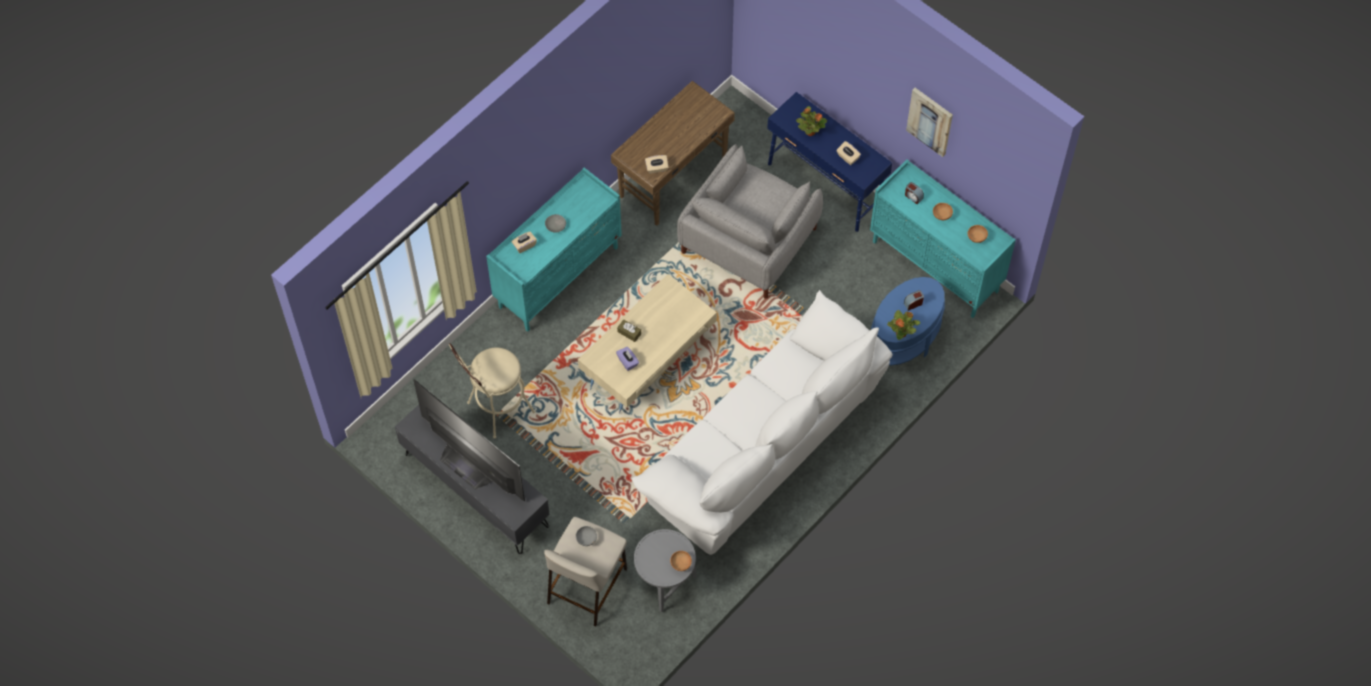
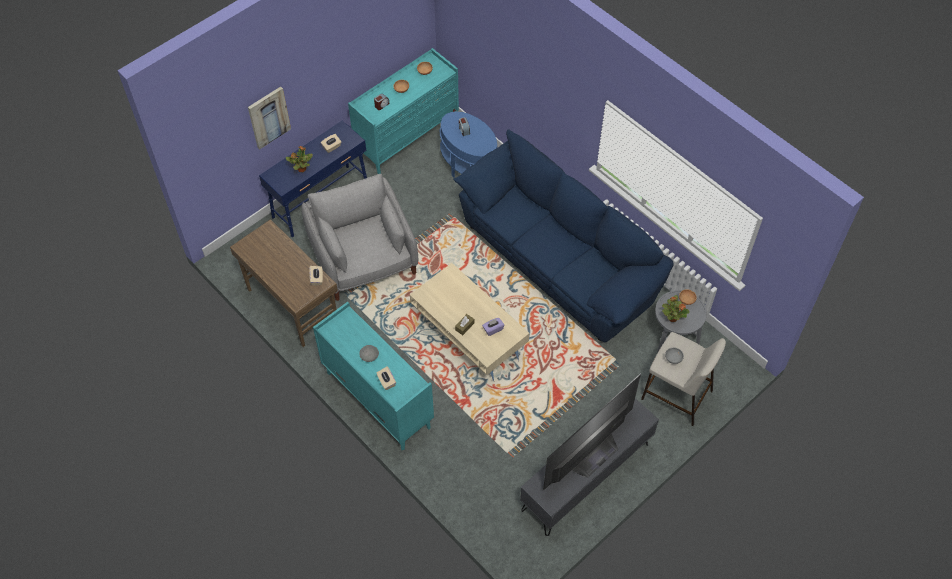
camera: 85 degrees left, 5 degrees down
beige stool [449,343,535,439] -> none
white sofa [632,290,892,555] -> blue sofa [454,129,674,342]
grey armchair [677,144,823,299] -> grey armchair turned 150 degrees counterclockwise [301,174,418,301]
potted plant [887,310,920,340] -> potted plant moved to [662,295,690,322]
picture [906,88,953,157] -> picture moved to [248,87,291,149]

